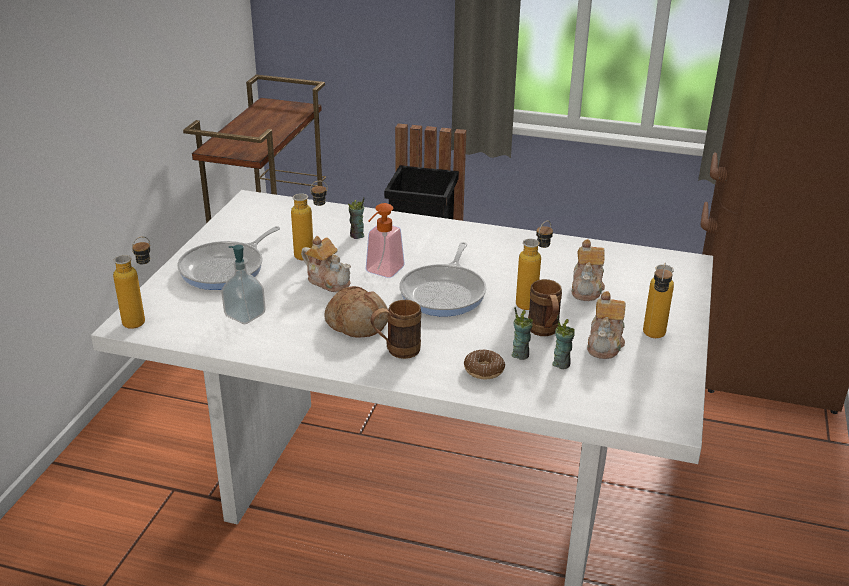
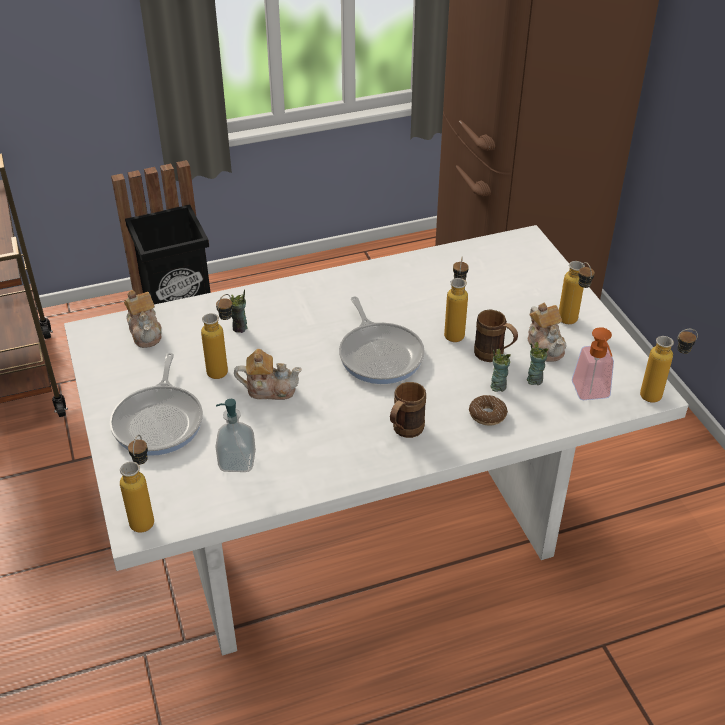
camera: 35 degrees left, 10 degrees up
bread [325,286,388,338] -> none
soap dispenser [366,203,405,278] -> soap dispenser moved to [572,327,614,400]
teapot [571,239,605,301] -> teapot moved to [124,290,162,348]
none -> bottle [640,329,698,403]

